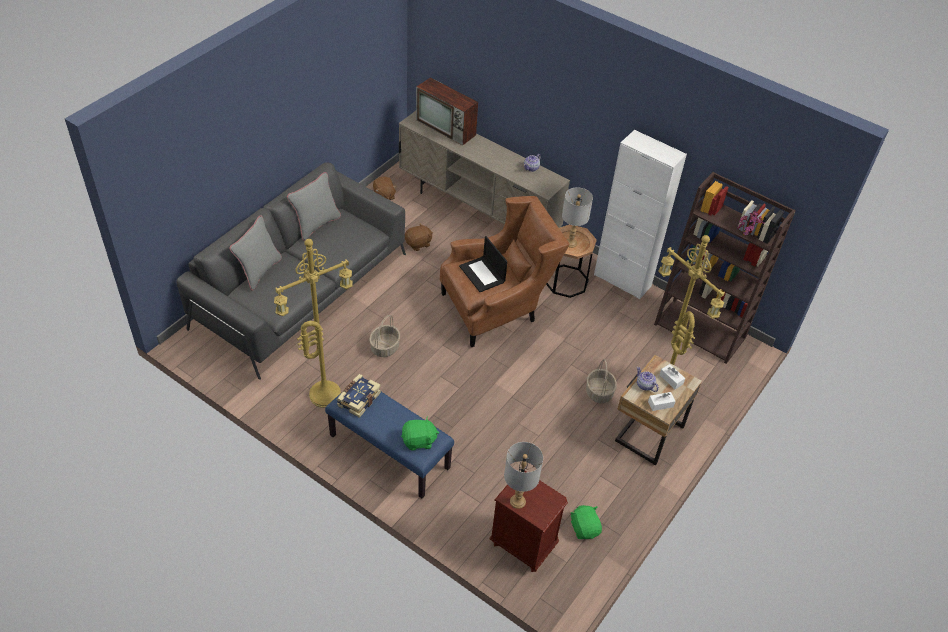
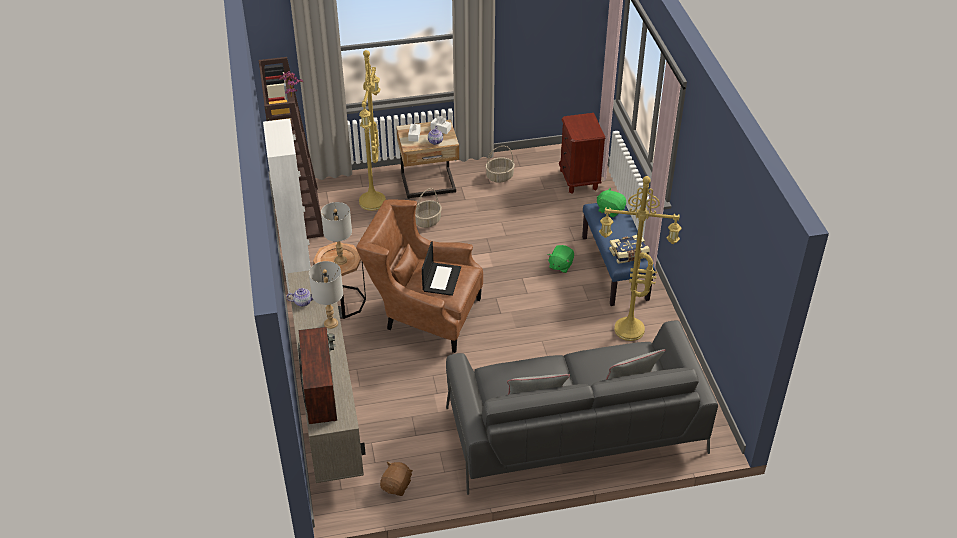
camera: 135 degrees left, 5 degrees down
basket [369,315,400,357] -> basket moved to [485,146,515,183]
brown plush toy [405,223,433,251] -> none
grey table lamp [504,442,543,509] -> grey table lamp moved to [309,261,343,329]
green plush toy [571,505,602,539] -> green plush toy moved to [548,245,574,273]

